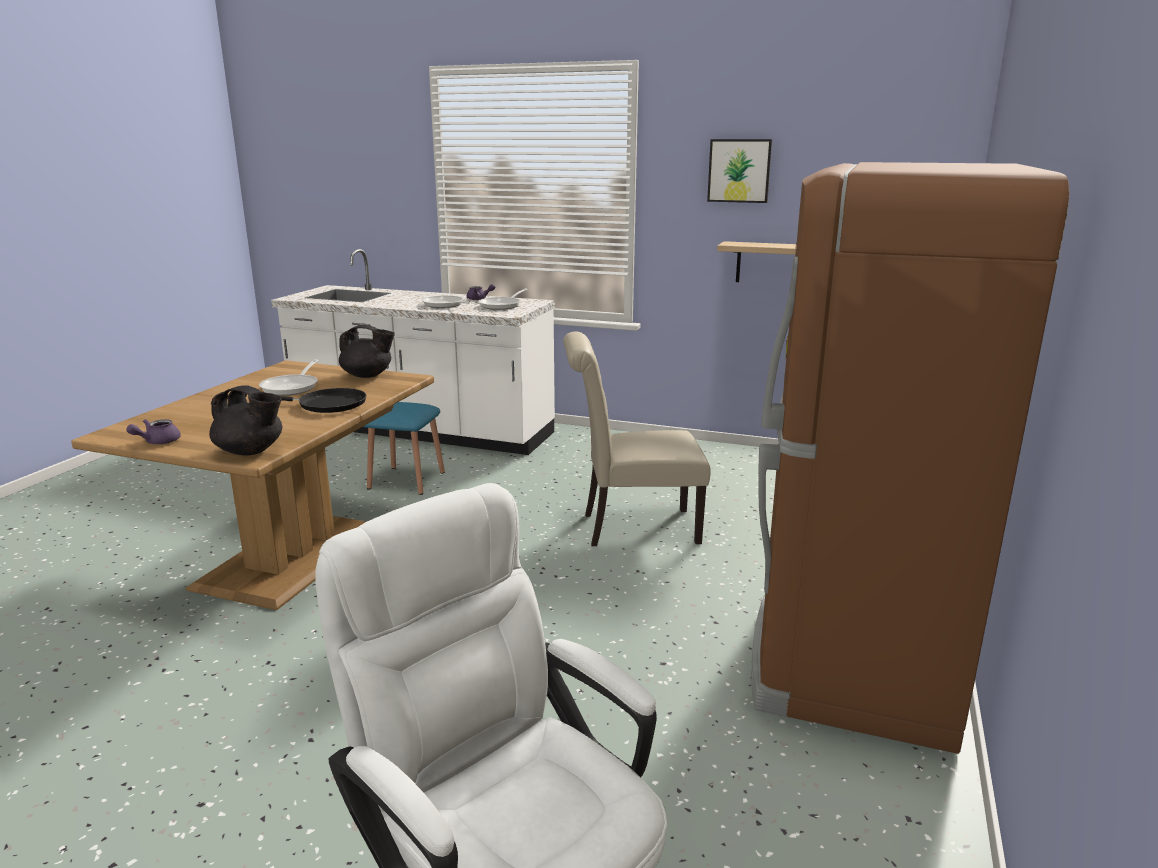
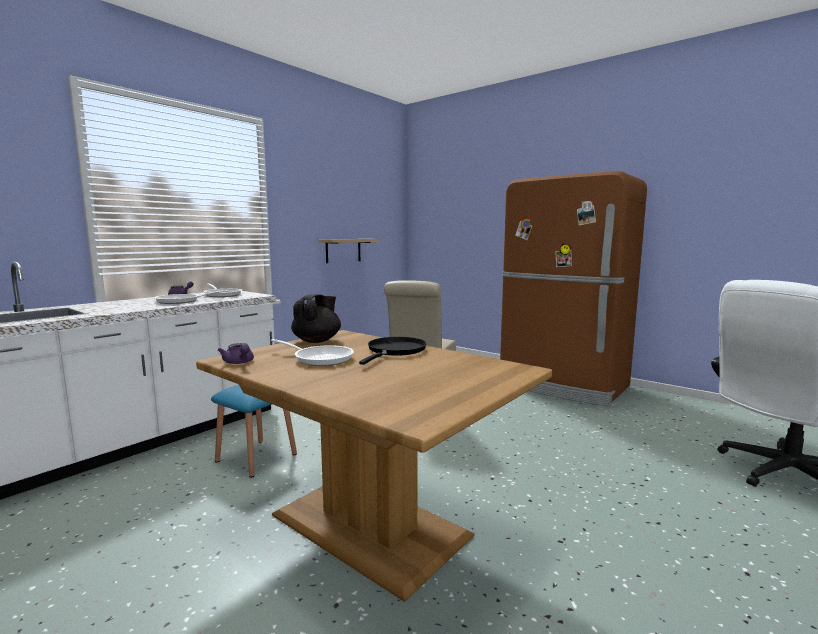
camera: 70 degrees left, 10 degrees down
purple teapot [126,419,181,444] -> purple teapot moved to [218,343,254,364]
black teapot [209,385,282,456] -> none
picture [707,139,773,203] -> none

